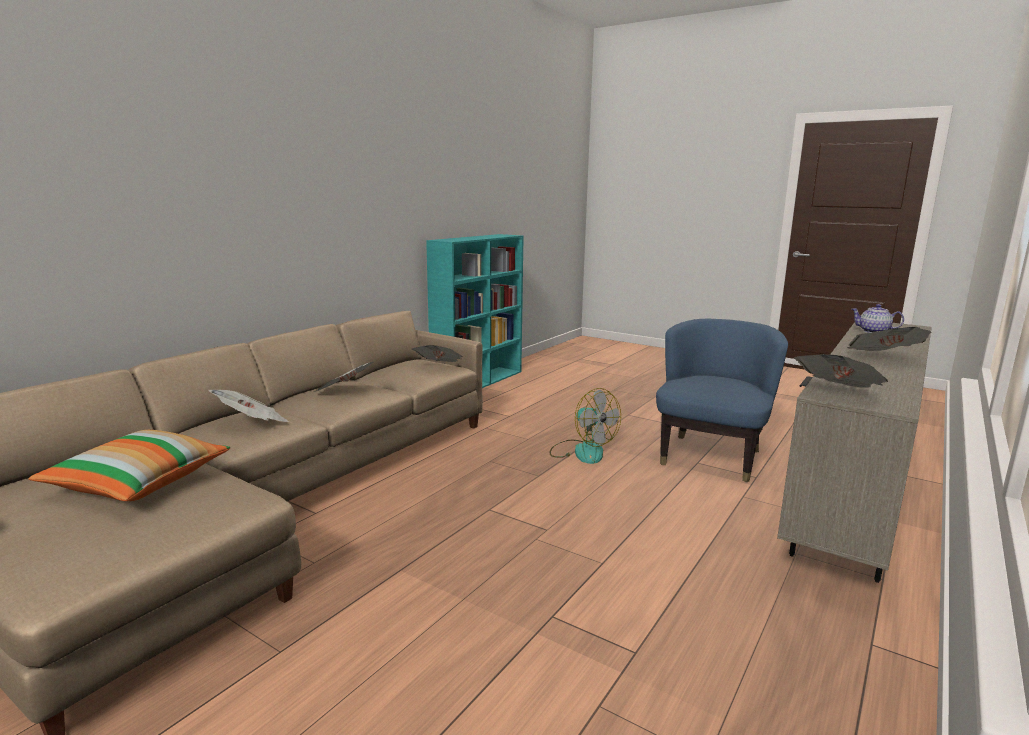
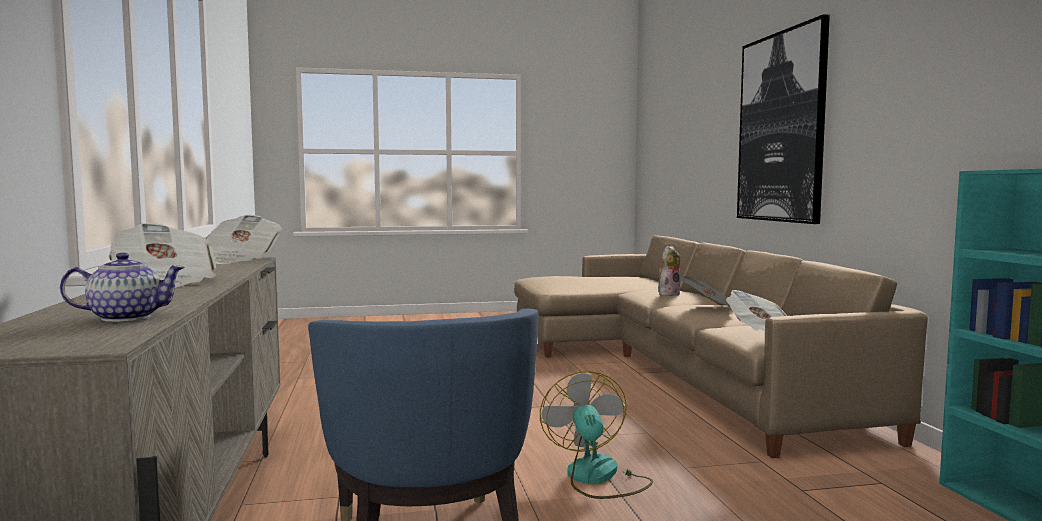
camera: 135 degrees right, 10 degrees down
pillow [29,430,230,501] -> none
newspaper [208,390,290,422] -> plush toy [658,246,680,296]
fan [549,388,621,464] -> fan turned 75 degrees clockwise [540,371,653,499]
none -> picture [737,14,830,224]

